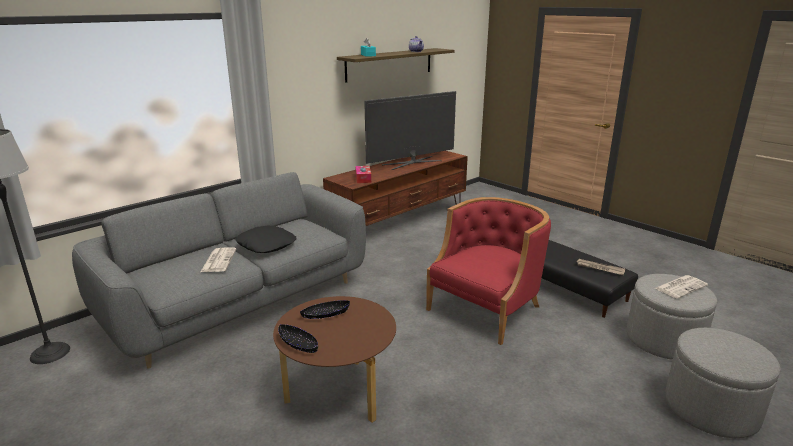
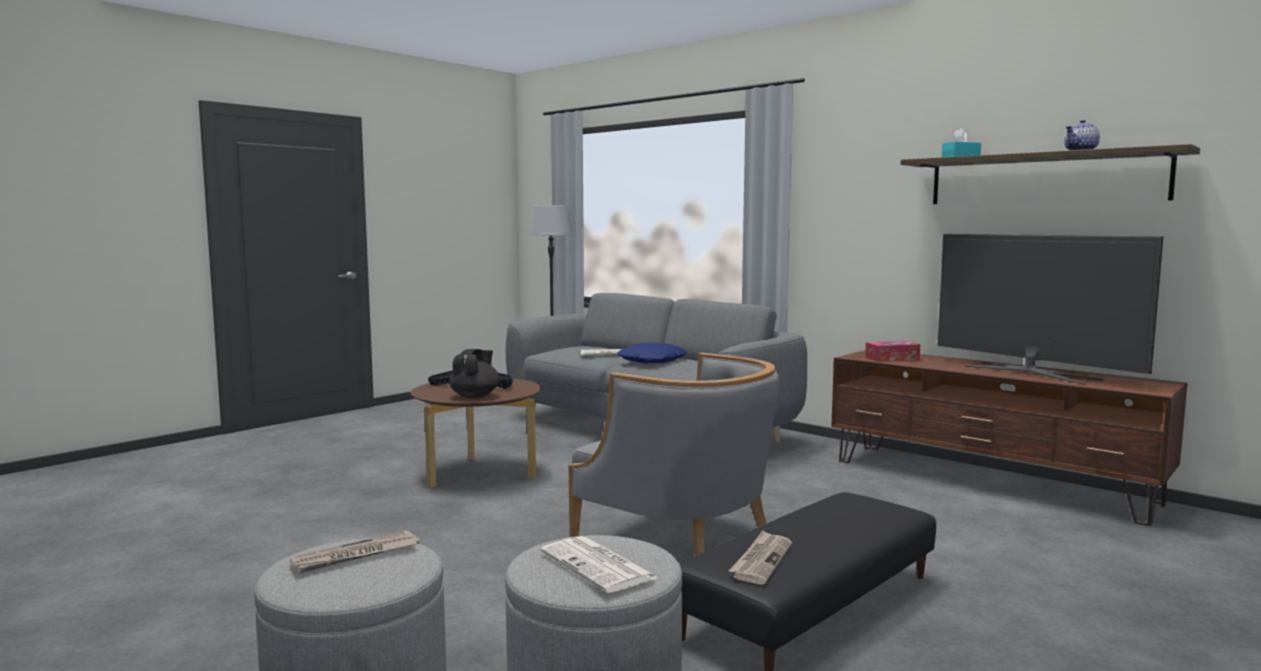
camera: 85 degrees right, 15 degrees down
black pillow [236,226,297,253] -> blue pillow [617,343,687,363]
red armchair [426,197,551,345] -> grey armchair [569,353,779,556]
none -> newspaper [290,530,420,573]
none -> black teapot [449,349,500,398]

